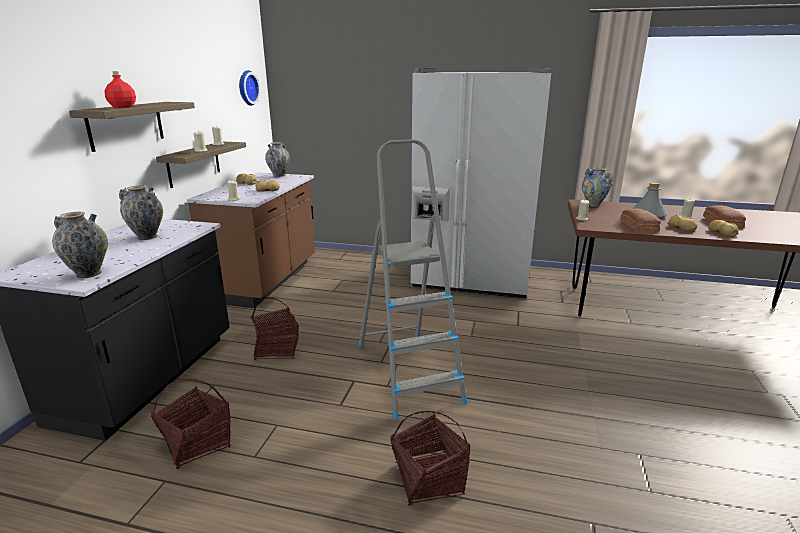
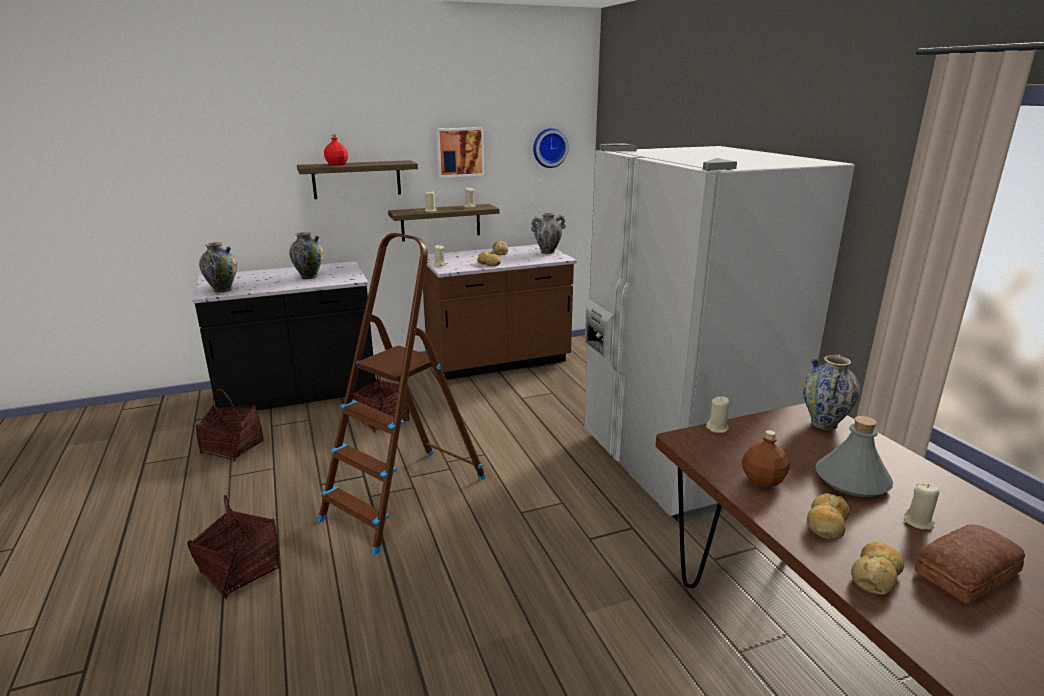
camera: 55 degrees right, 0 degrees up
grey step ladder [359,139,467,420] -> brown step ladder [318,233,486,555]
bread [620,209,661,232] -> brown bottle [742,430,790,487]
none -> picture [436,127,484,178]

